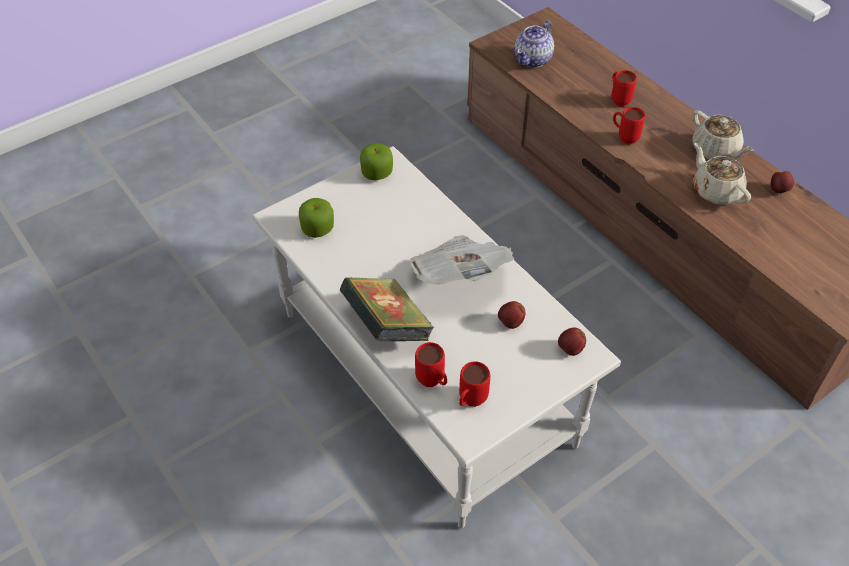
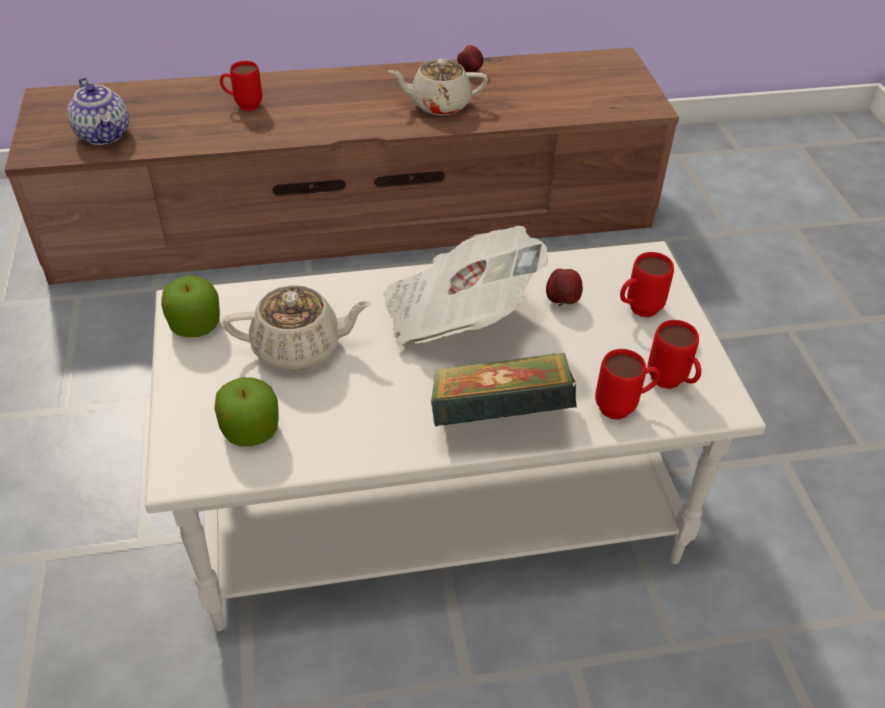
camera: 65 degrees left, 5 degrees down
apple [558,327,586,356] -> none
red mug [613,107,645,144] -> red mug moved to [620,252,674,317]
beige teapot [692,110,754,159] -> beige teapot moved to [223,285,371,371]

